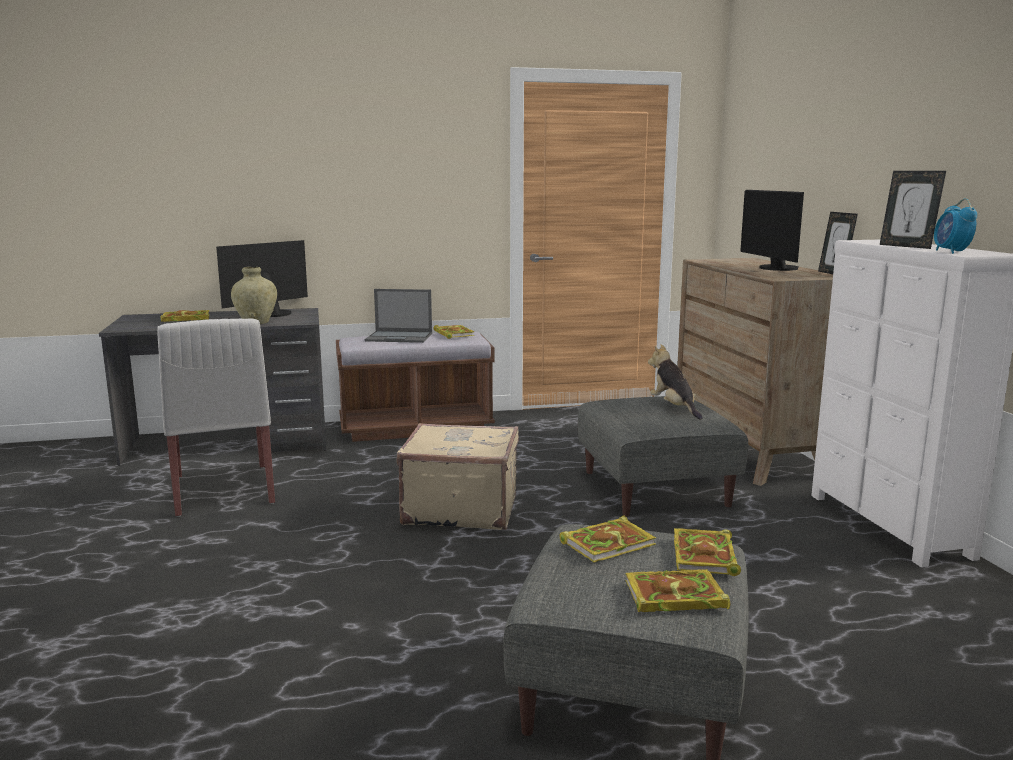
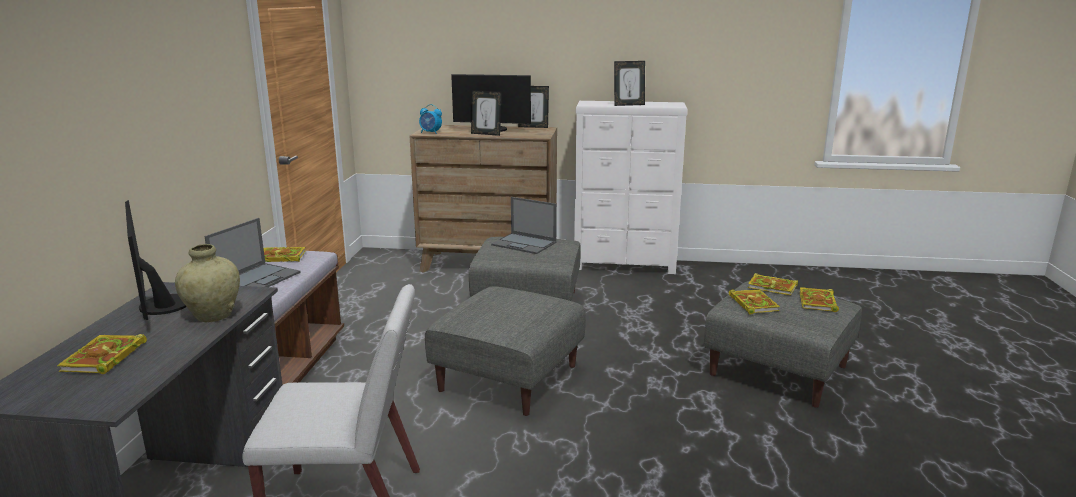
camera: 70 degrees left, 5 degrees up
beige suitcase [396,423,519,530] -> grey ottoman [425,286,586,416]
plush toy [648,344,703,420] -> laptop [491,197,557,254]
alarm clock [934,198,977,254] -> alarm clock moved to [419,104,442,134]
none -> picture frame [471,90,501,136]

